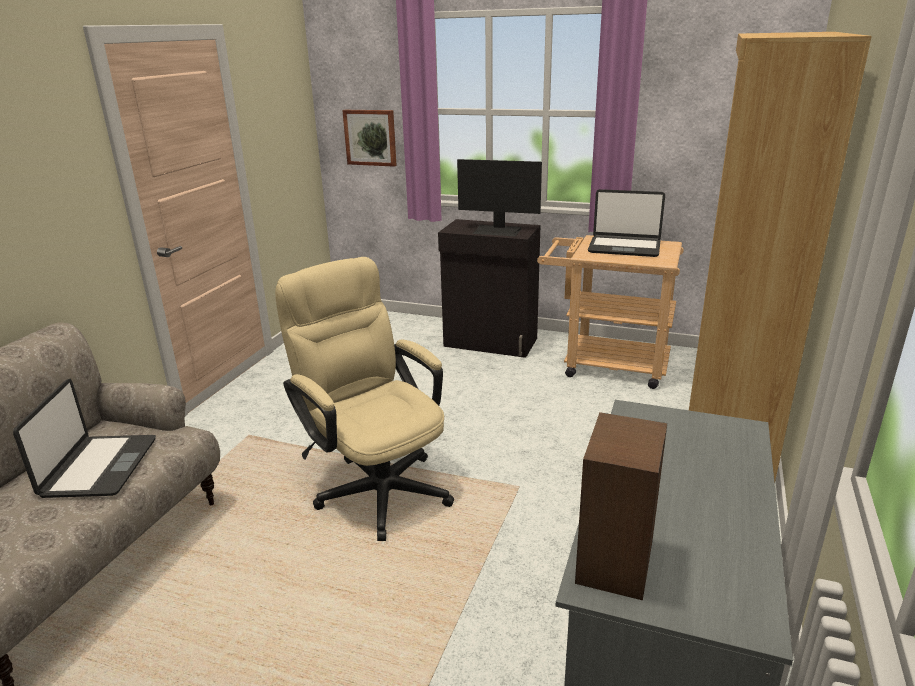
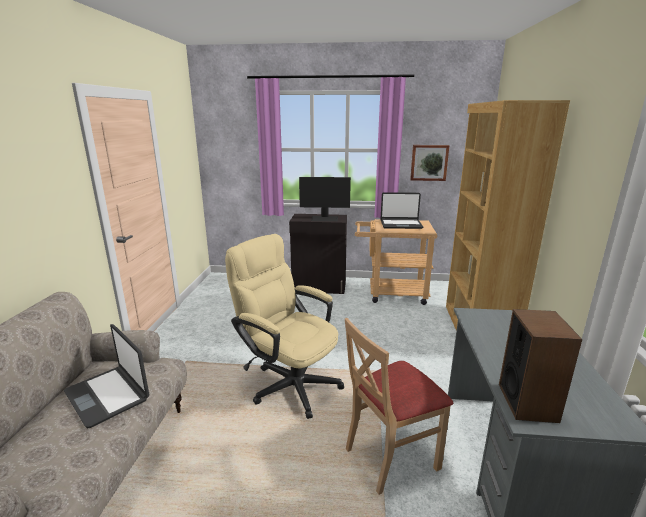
camera: 15 degrees left, 5 degrees down
laptop [13,379,156,498] -> laptop turned 150 degrees clockwise [64,324,149,428]
picture [342,110,397,167] -> picture moved to [410,145,449,181]
none -> beige chair [345,318,454,495]

